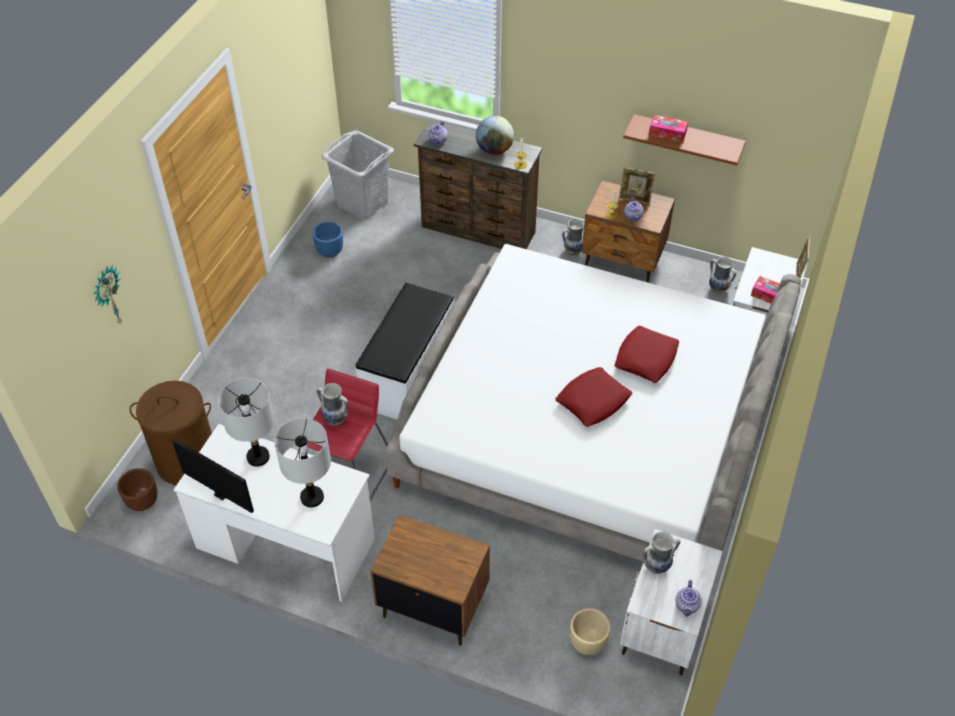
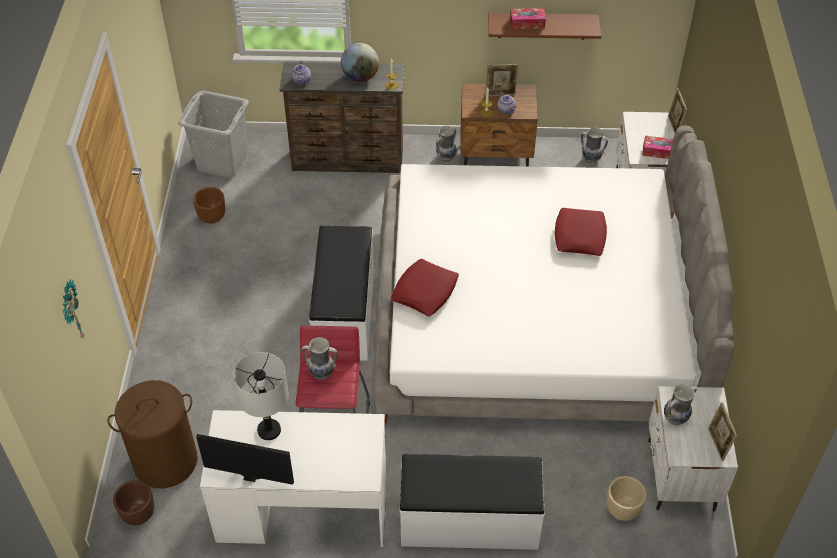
camera: 20 degrees left, 0 degrees up
grey table lamp [274,418,331,508] -> none
blue planter [312,222,343,258] -> brown planter [193,187,225,224]
brown nightstand [370,514,490,646] -> white bench [400,454,545,550]
red pillow [555,367,632,427] -> red pillow moved to [391,259,459,317]
teapot [675,579,702,617] -> picture frame [708,402,737,461]

